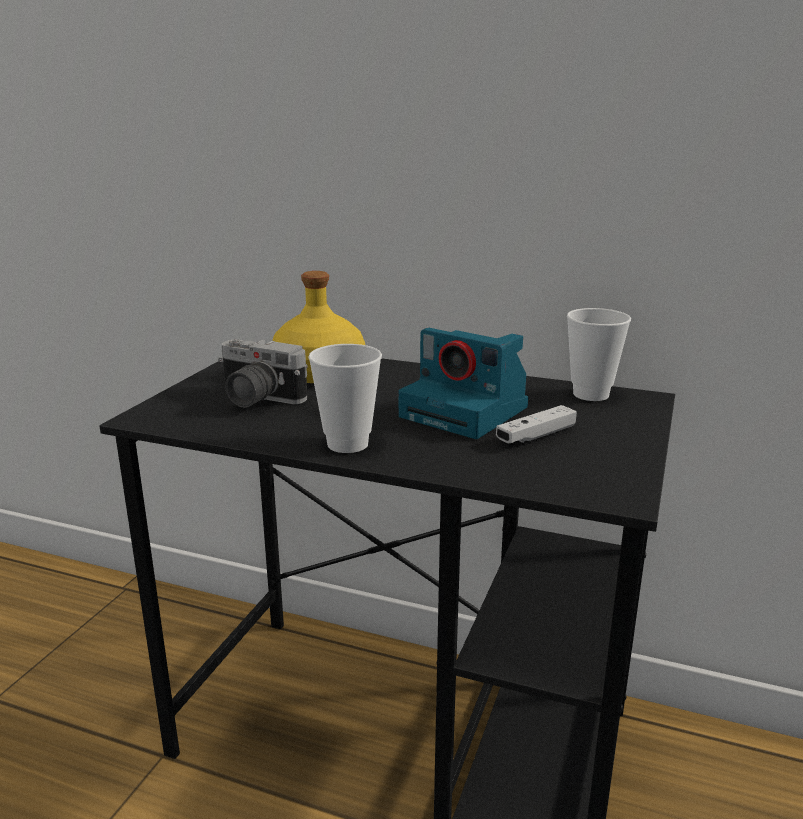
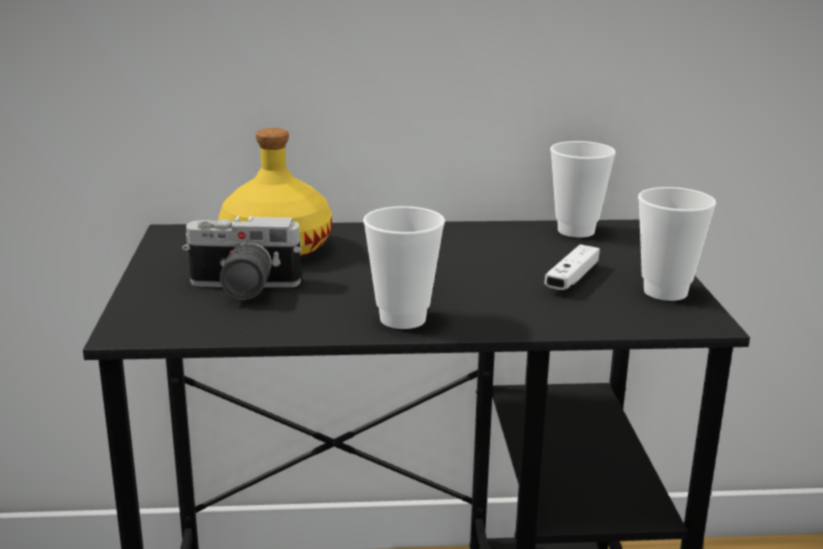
camera: 25 degrees left, 0 degrees up
camera [398,328,528,439] -> none
none -> cup [638,187,716,301]

